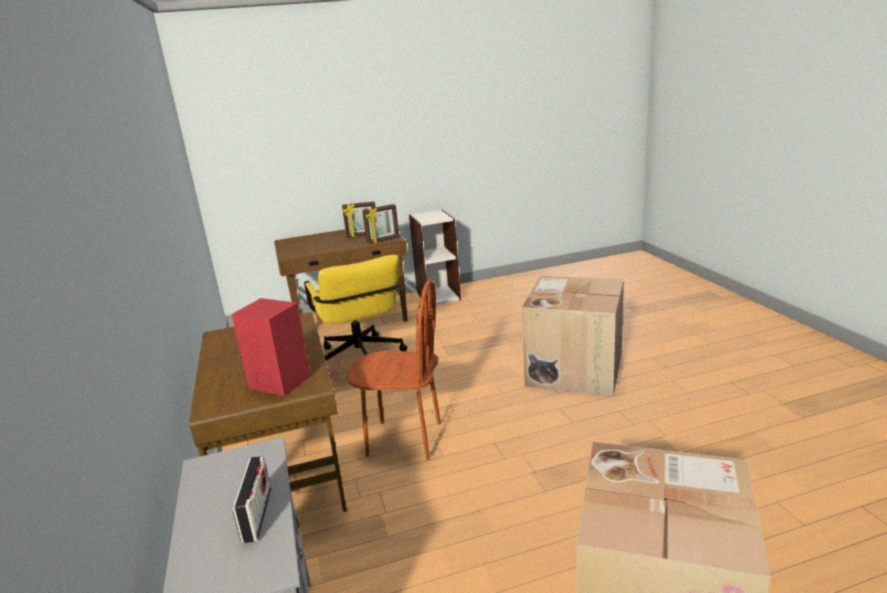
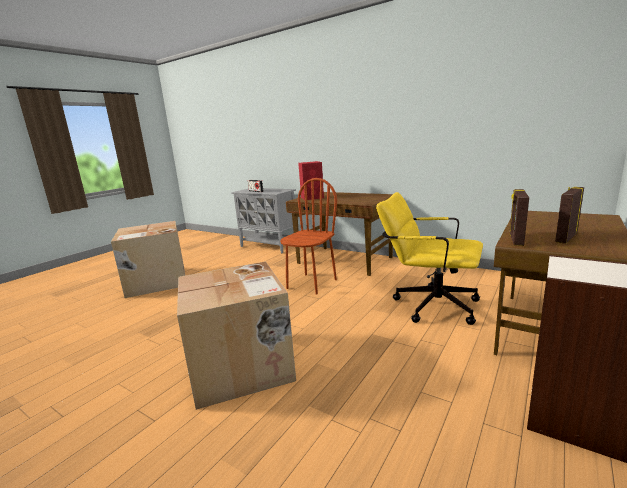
camera: 140 degrees right, 5 degrees down
brown chair [347,280,441,460] -> brown chair turned 150 degrees clockwise [280,178,337,295]

